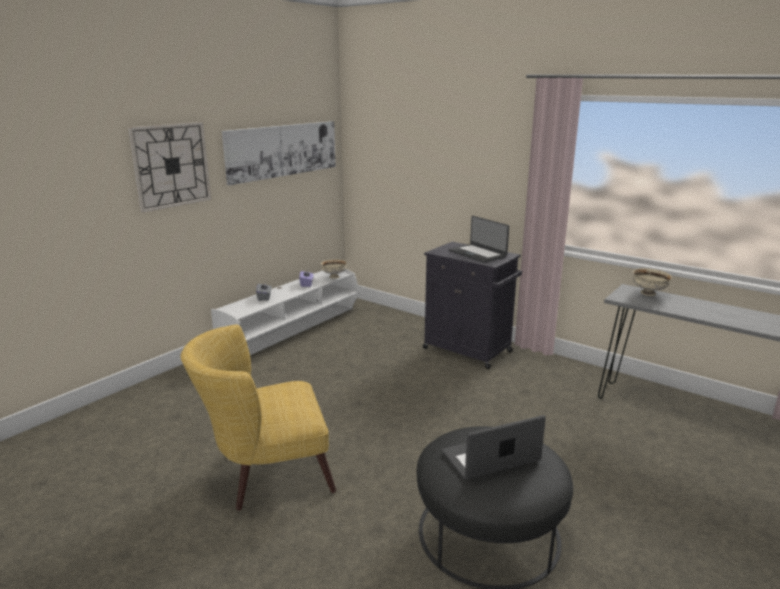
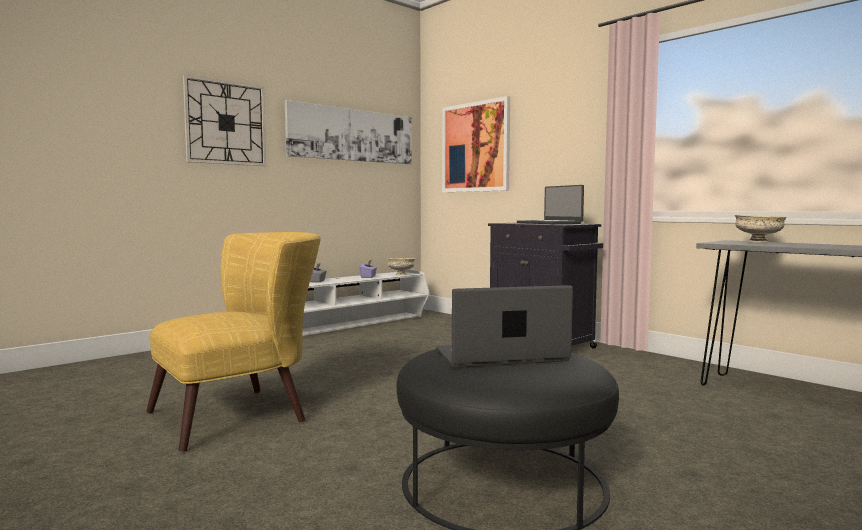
camera: 10 degrees right, 15 degrees down
yellow armchair [180,325,336,511] -> yellow armchair turned 150 degrees clockwise [146,232,321,452]
none -> picture [442,96,510,192]

